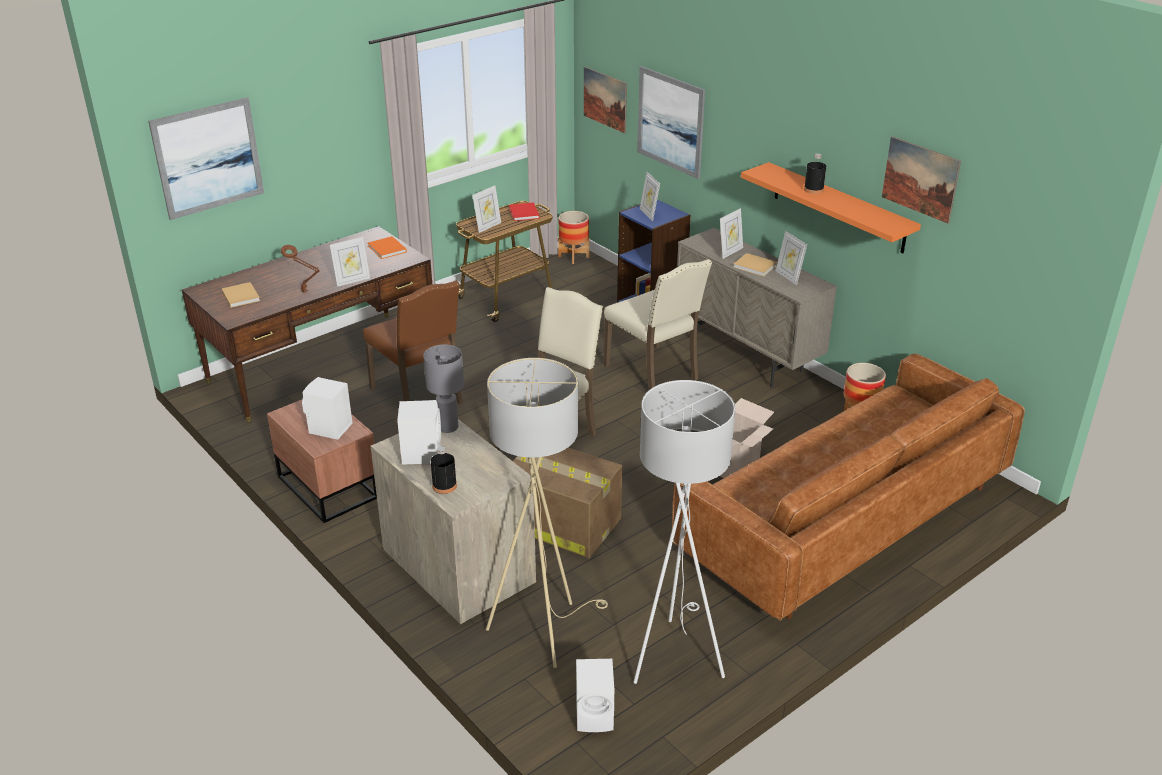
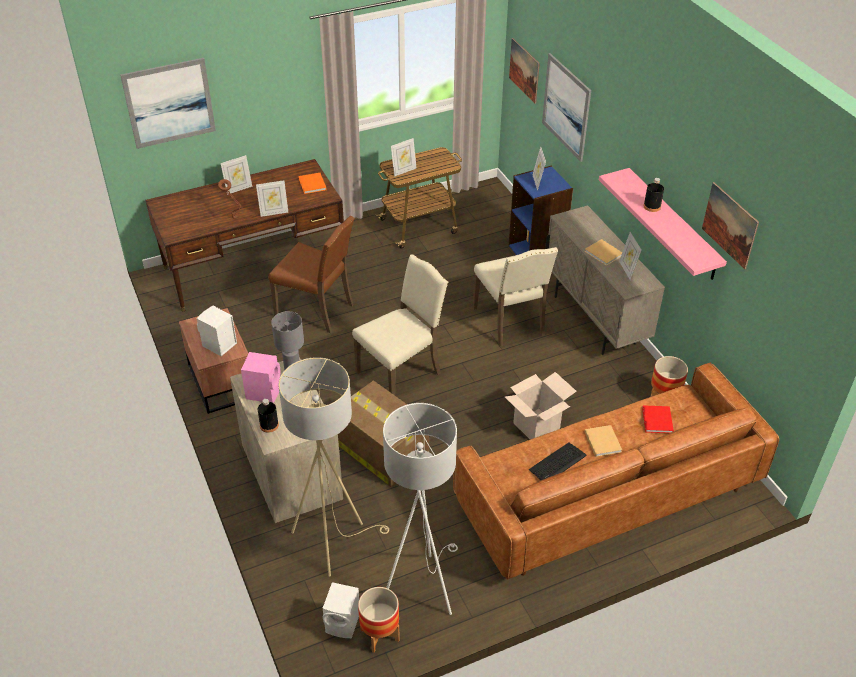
camera: 15 degrees right, 10 degrees up
beige book [222,282,260,308] -> beige book moved to [585,425,622,457]
brown chair [363,281,463,404] -> brown chair turned 45 degrees counterclockwise [268,216,355,333]
white speaker [397,400,441,465] -> pink speaker [241,352,281,403]
red book [509,202,539,221] -> red book moved to [642,405,674,433]
planter [558,211,590,264] -> planter moved to [358,587,400,653]
picture frame [720,208,743,259] -> picture frame moved to [221,155,252,195]
orange shelf [741,162,921,254] -> pink shelf [599,168,727,280]
none -> keyboard [529,442,586,481]

